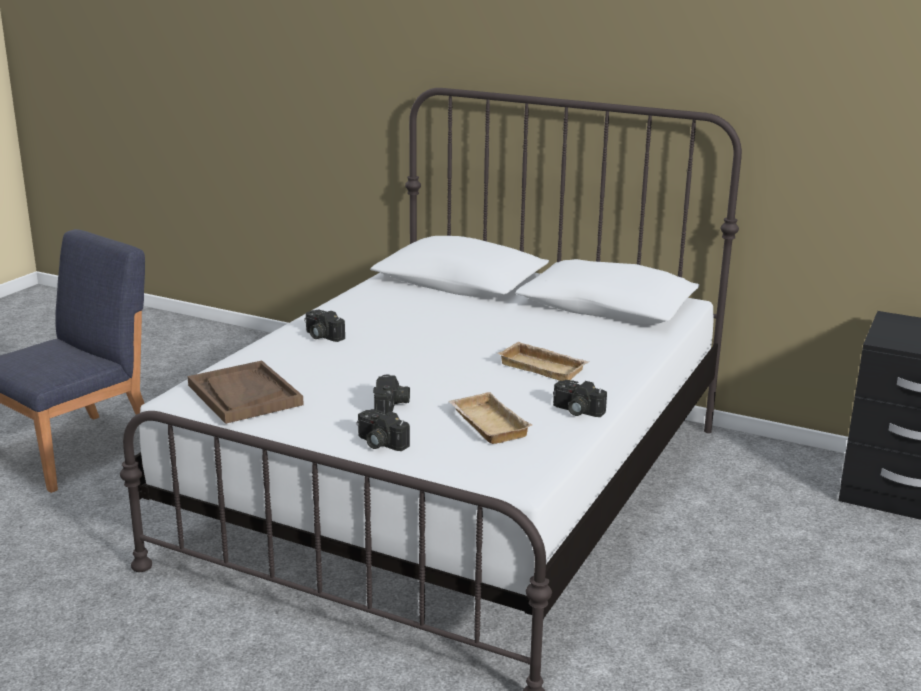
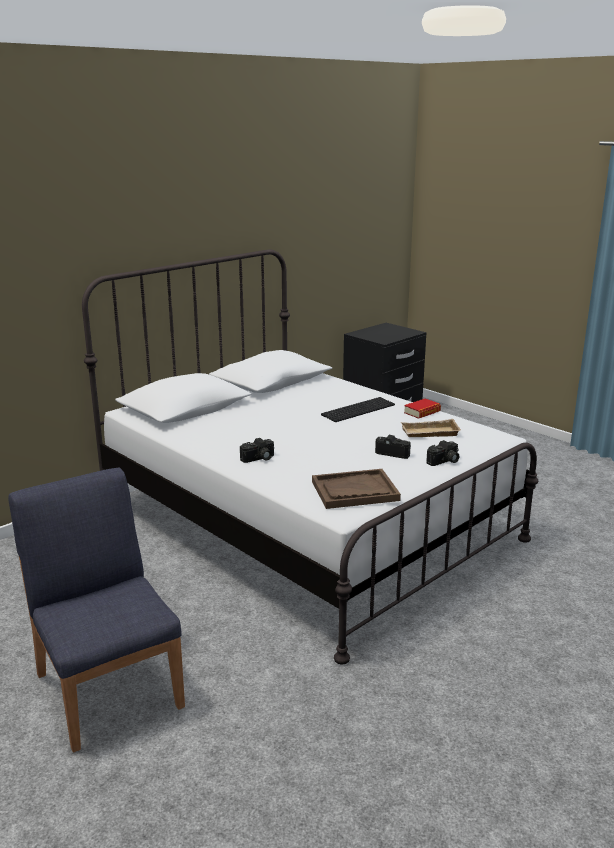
camera: 70 degrees left, 0 degrees up
beige tray [497,342,589,381] -> keyboard [321,397,395,422]
camera [553,380,607,417] -> book [404,399,441,419]

